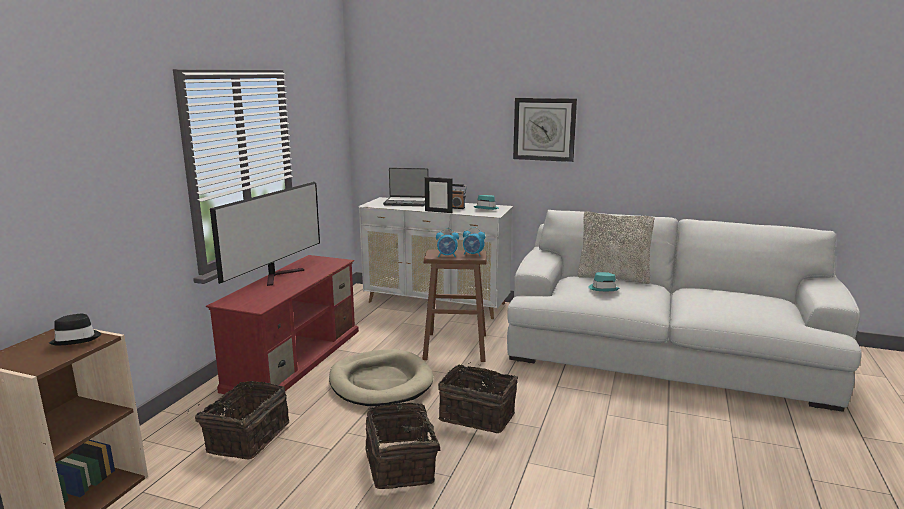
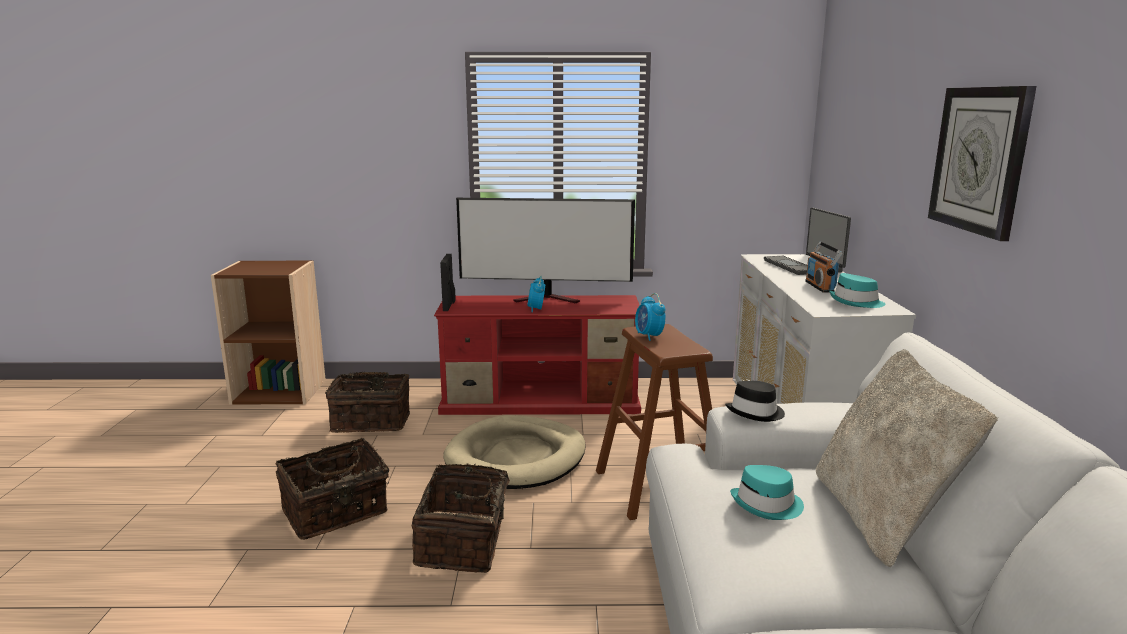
camera: 70 degrees right, 0 degrees up
black hat [49,314,101,345] -> black hat moved to [725,381,785,422]
picture frame [425,177,452,213] -> picture frame moved to [440,254,456,311]
alarm clock [463,227,485,256] -> alarm clock moved to [527,275,545,313]

